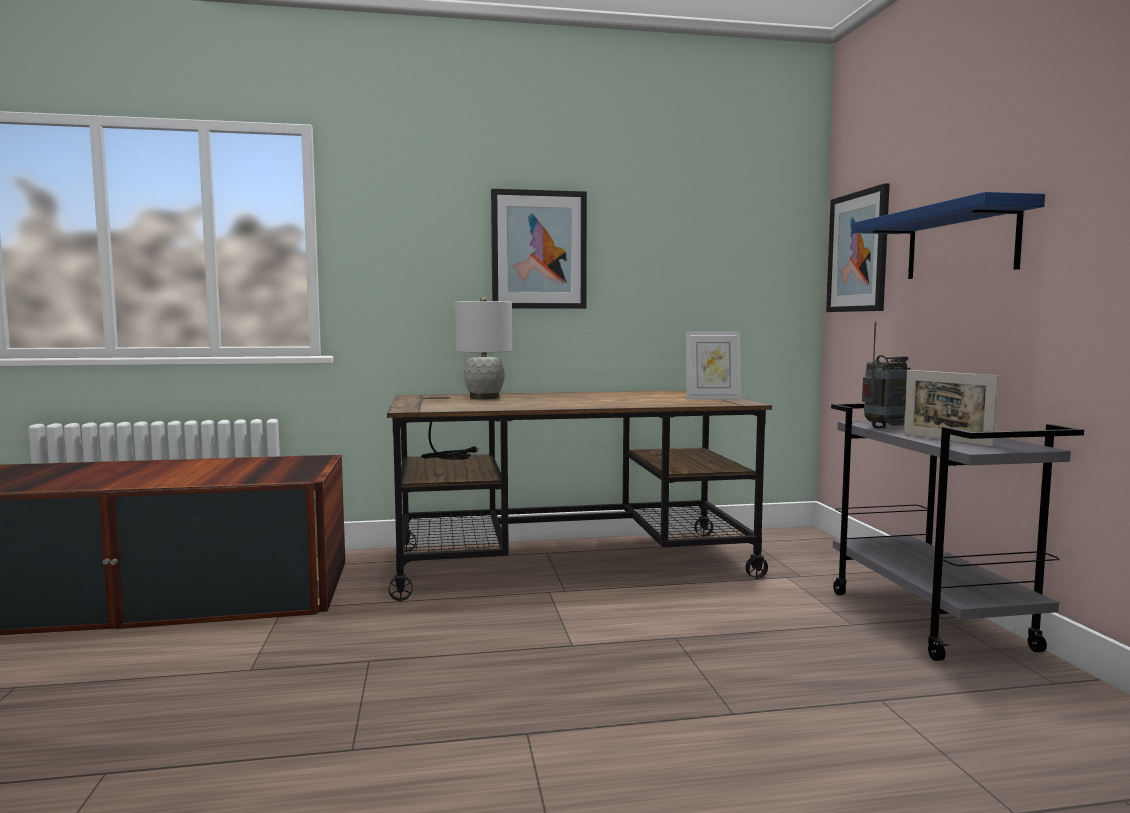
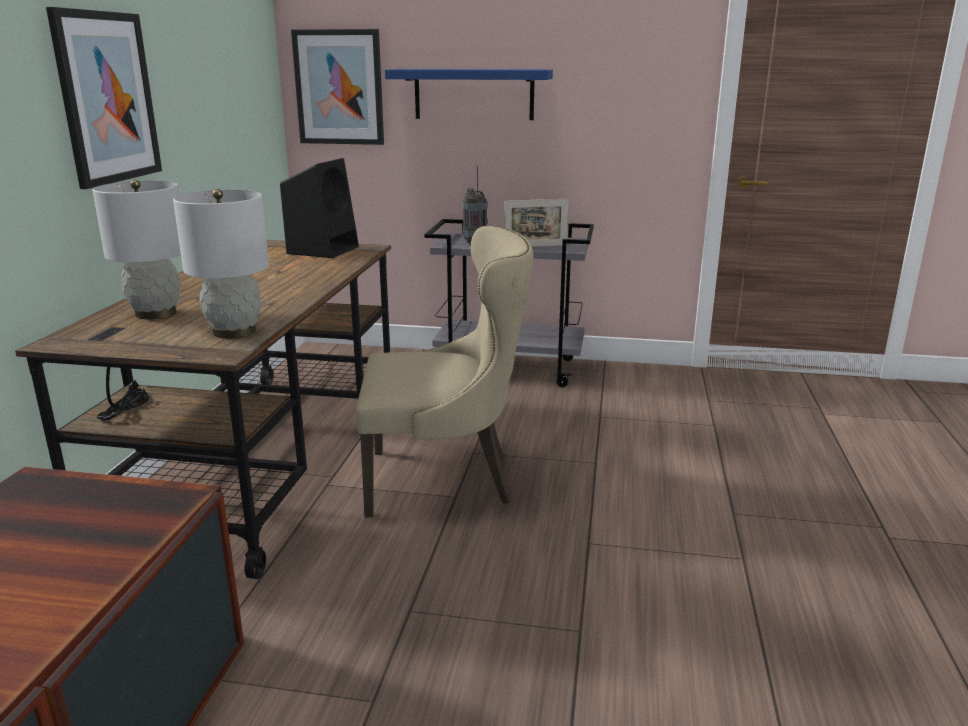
camera: 70 degrees left, 15 degrees up
picture frame [686,331,741,399] -> black speaker [280,158,359,258]
none -> white table lamp [173,189,269,339]
none -> beige chair [356,225,533,518]

